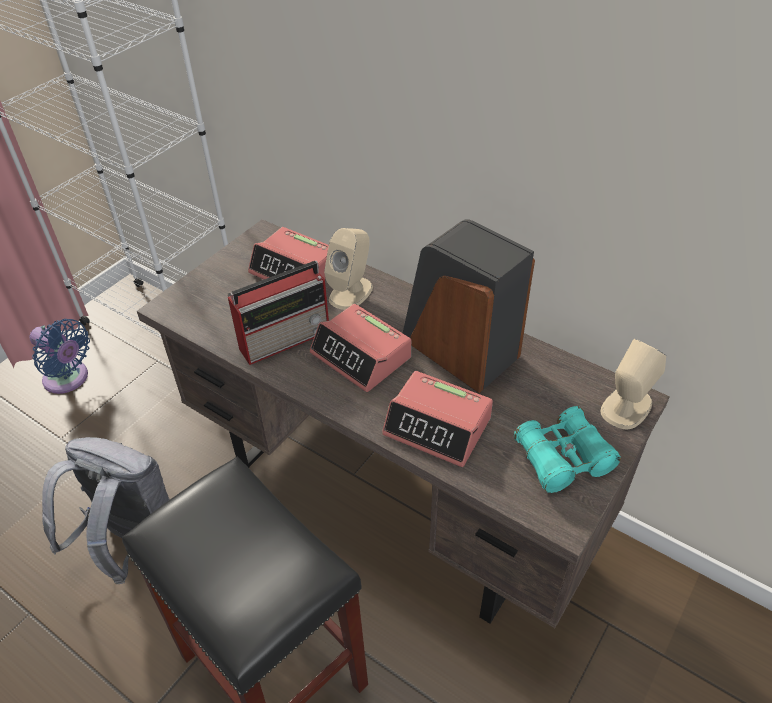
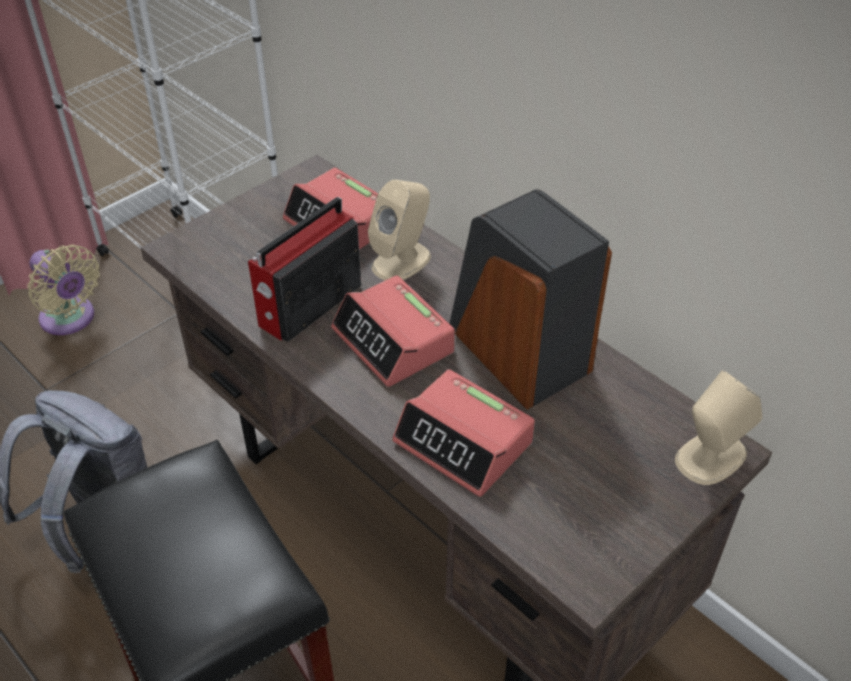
camera: 10 degrees right, 0 degrees up
blue fan [30,319,90,394] -> beige fan [27,245,100,335]
radio [228,261,329,365] -> radio turned 150 degrees clockwise [248,197,361,342]
turquoise binoculars [514,406,621,493] -> none

